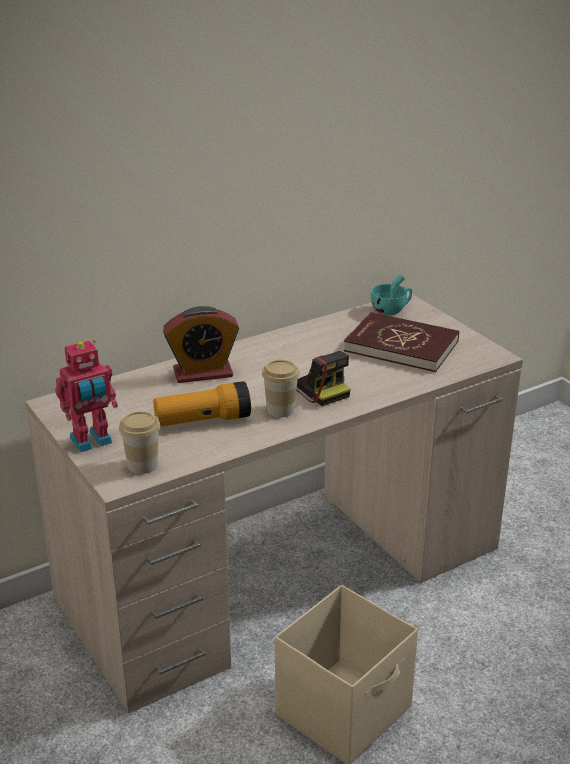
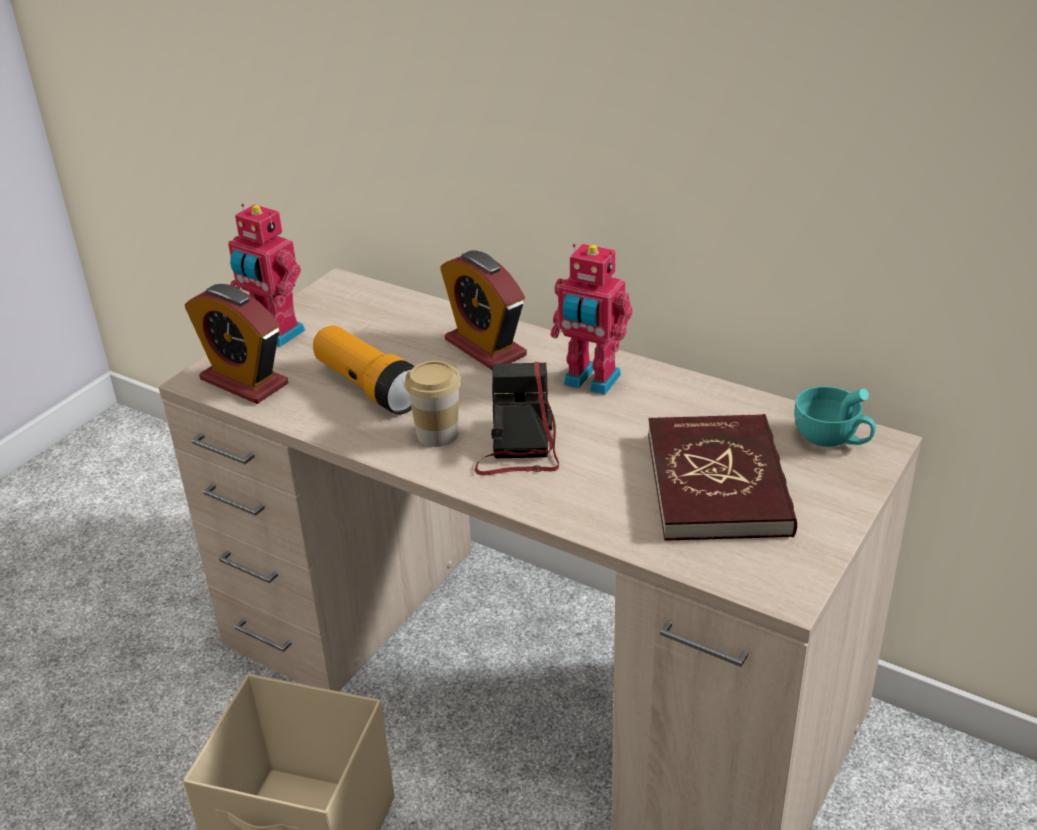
camera: 65 degrees right, 5 degrees up
cup [119,411,160,474] -> alarm clock [185,284,288,404]
camera [296,351,351,406] -> camera turned 150 degrees clockwise [475,362,559,476]
none -> toy robot [551,244,633,395]

